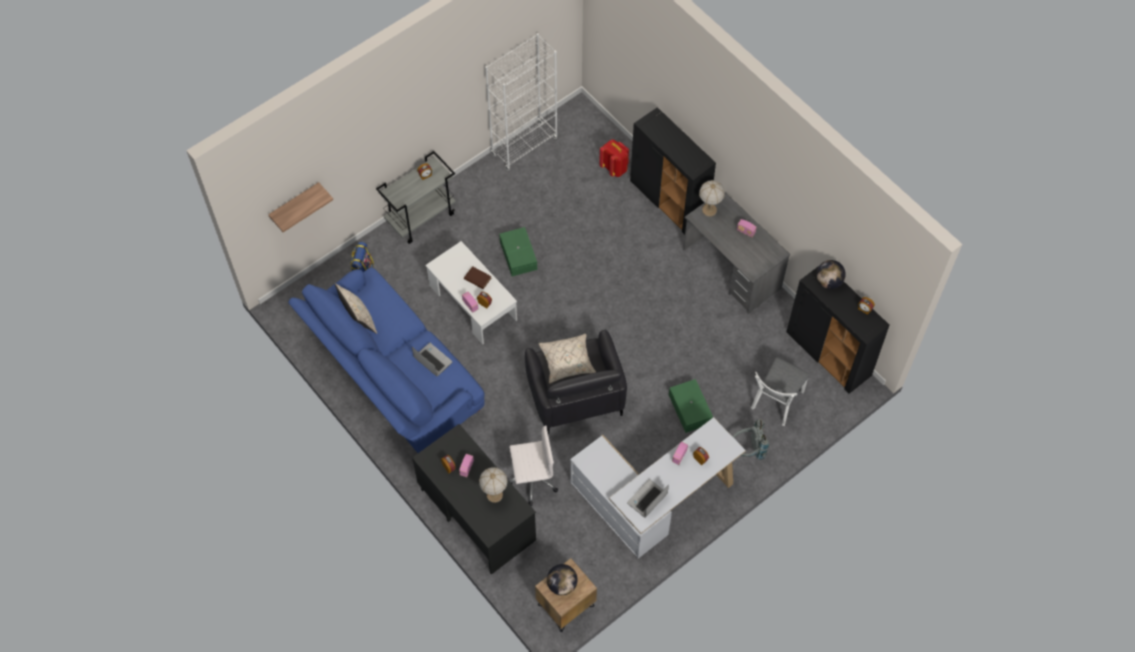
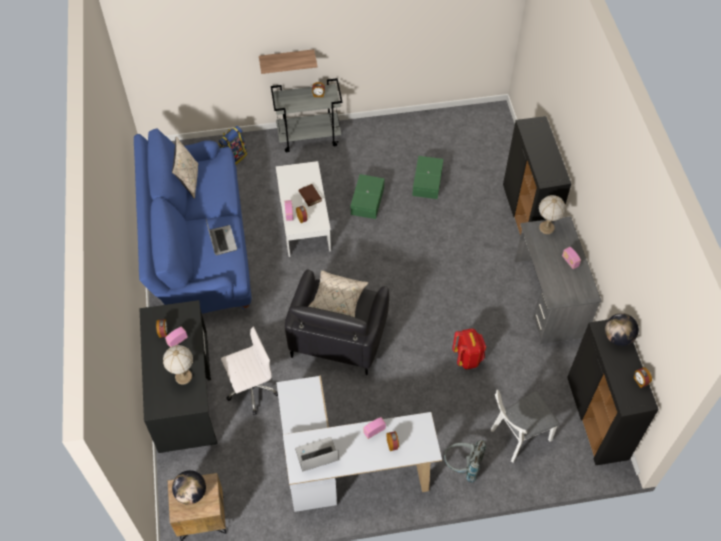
camera: 30 degrees right, 5 degrees down
shelf [268,182,333,232] -> shelf moved to [259,49,317,74]
white bookcase [485,33,558,171] -> none
white office chair [509,425,558,506] -> white office chair turned 45 degrees counterclockwise [221,326,278,415]
red backpack [599,139,629,177] -> red backpack moved to [452,328,486,369]
green storage box [669,379,713,433] -> green storage box moved to [412,156,443,199]

